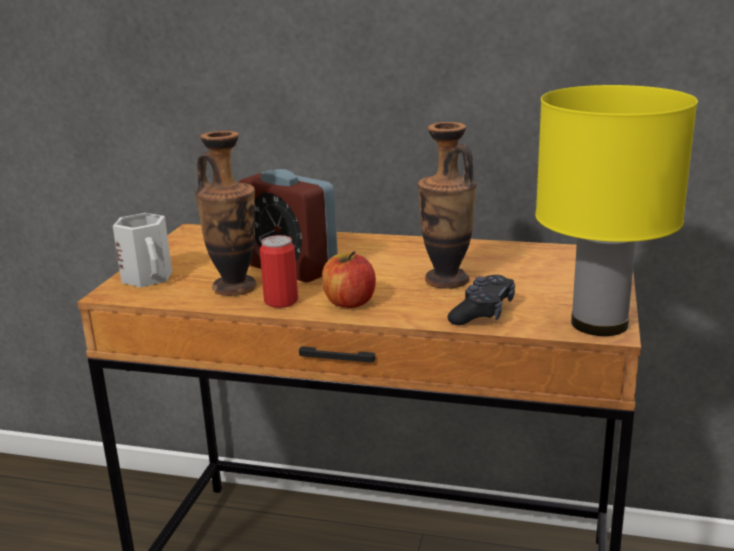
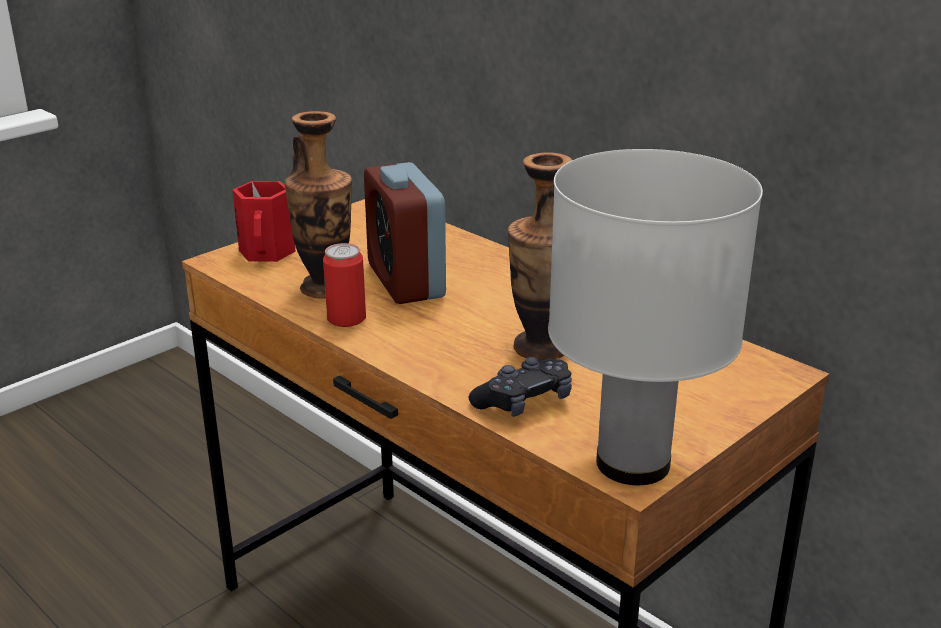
camera: 30 degrees right, 5 degrees up
white mug [113,213,172,287] -> red mug [232,181,295,262]
apple [322,251,376,308] -> none
yellow table lamp [535,85,698,336] -> white table lamp [548,149,763,485]

